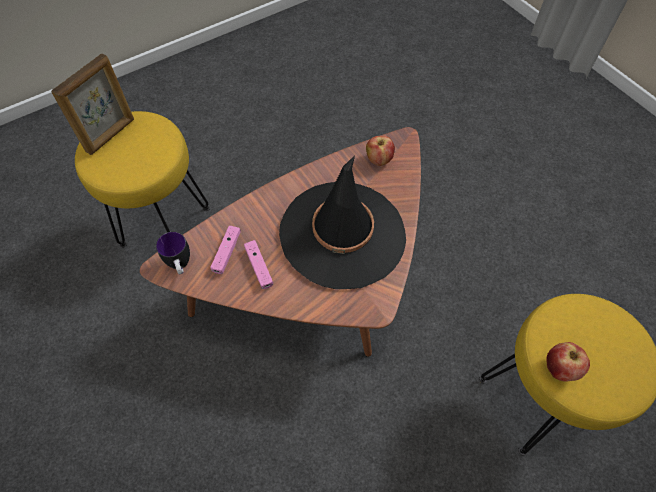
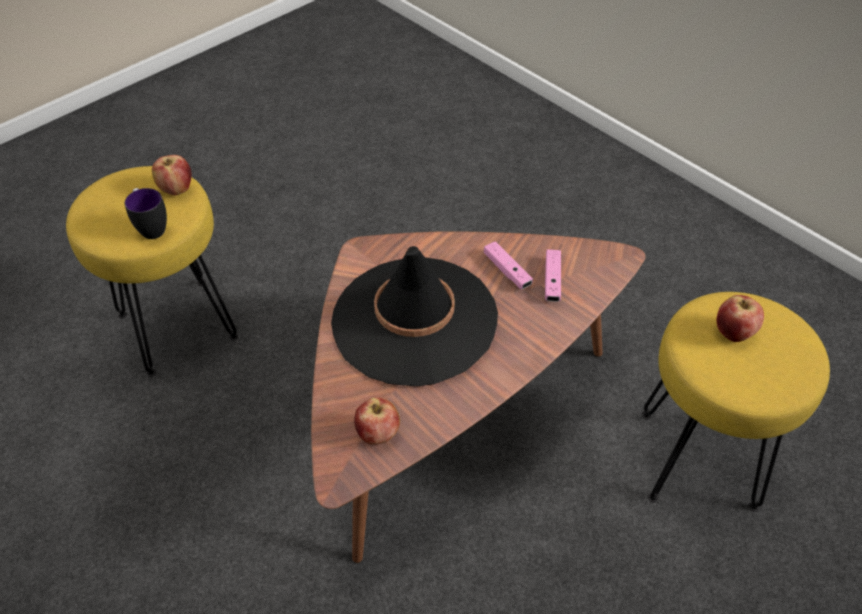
camera: 170 degrees right, 10 degrees down
picture frame [51,54,134,155] -> none
mug [156,232,190,274] -> mug moved to [125,188,167,239]
none -> apple [717,295,764,342]

